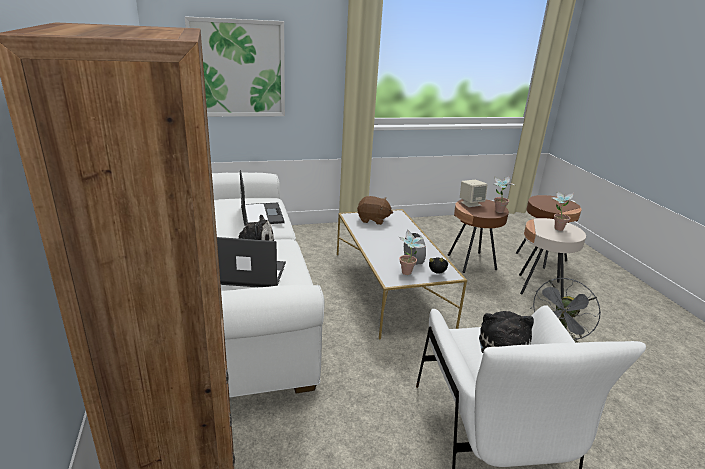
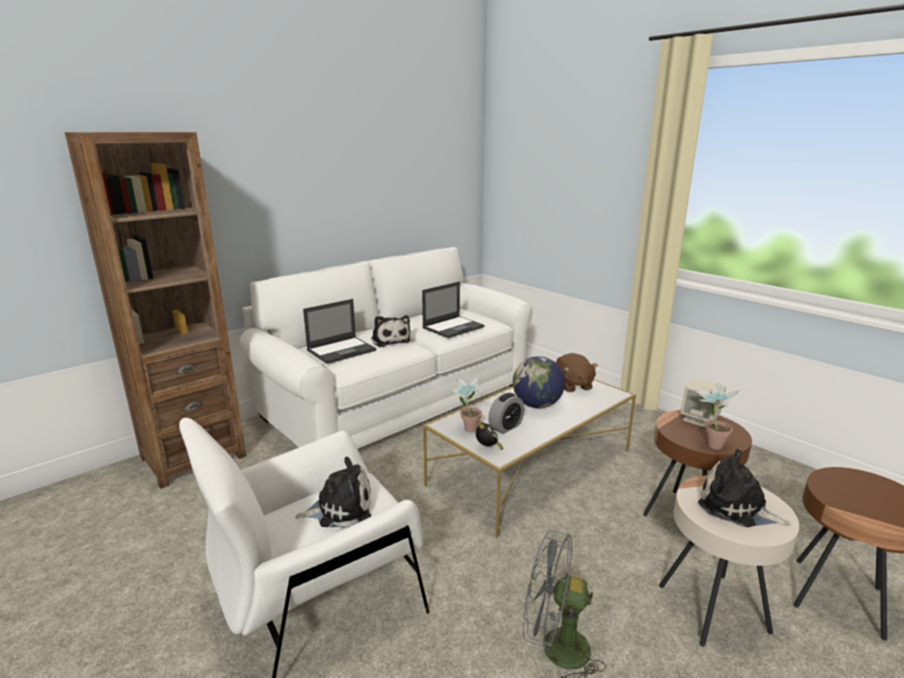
camera: 65 degrees right, 5 degrees down
picture [185,16,285,117] -> none
laptop [217,237,286,287] -> laptop turned 75 degrees clockwise [303,299,376,364]
potted plant [551,190,576,231] -> plush toy [698,449,791,527]
none -> globe [513,356,565,408]

